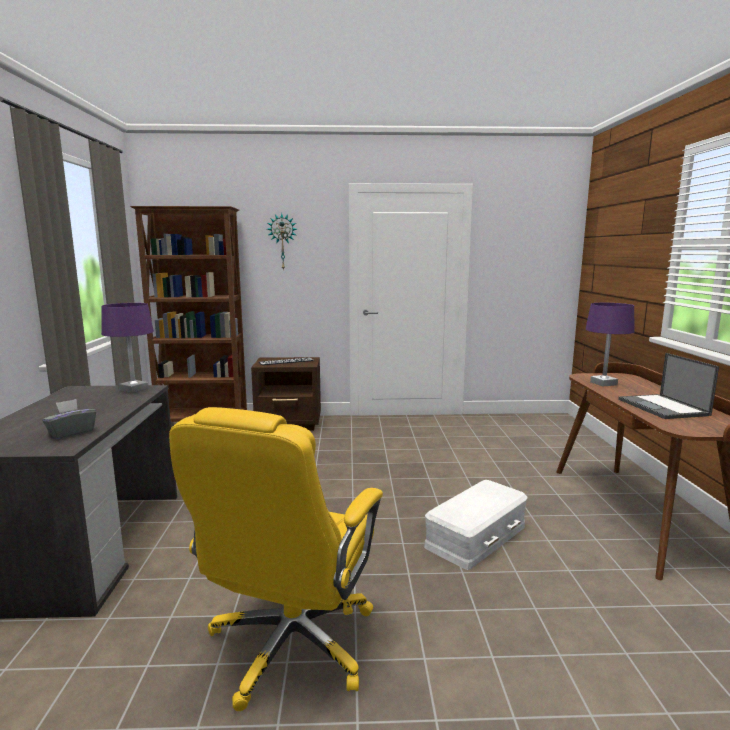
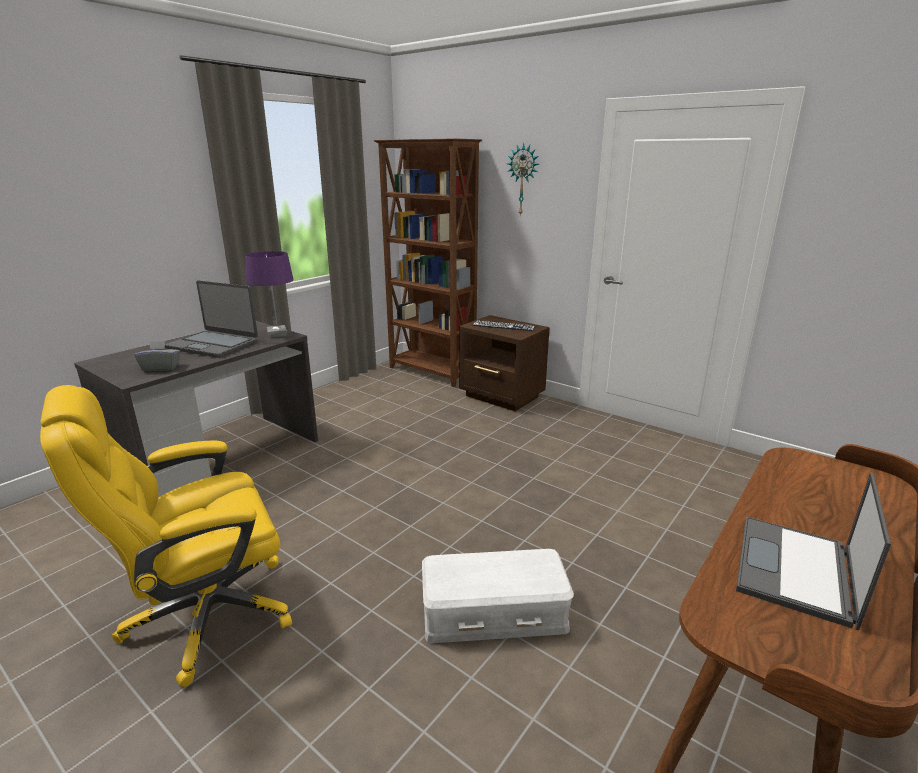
camera: 40 degrees right, 10 degrees up
purple table lamp [585,303,634,387] -> none
none -> laptop [165,280,258,358]

